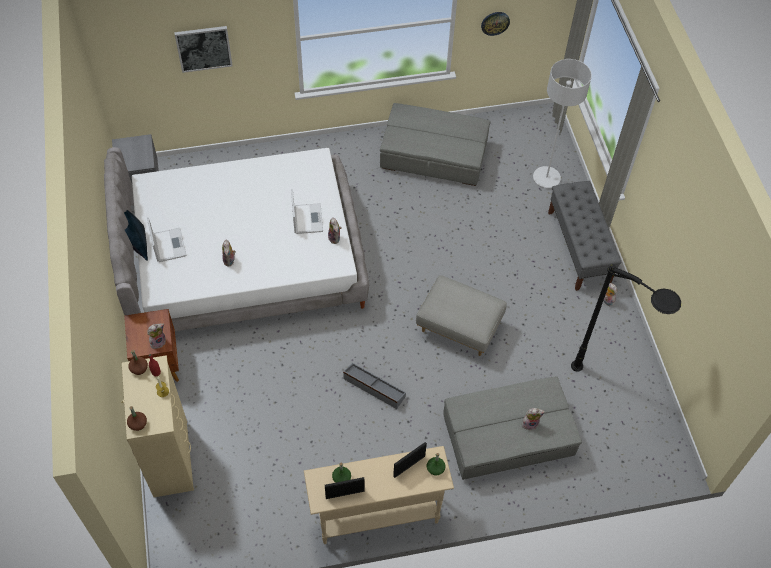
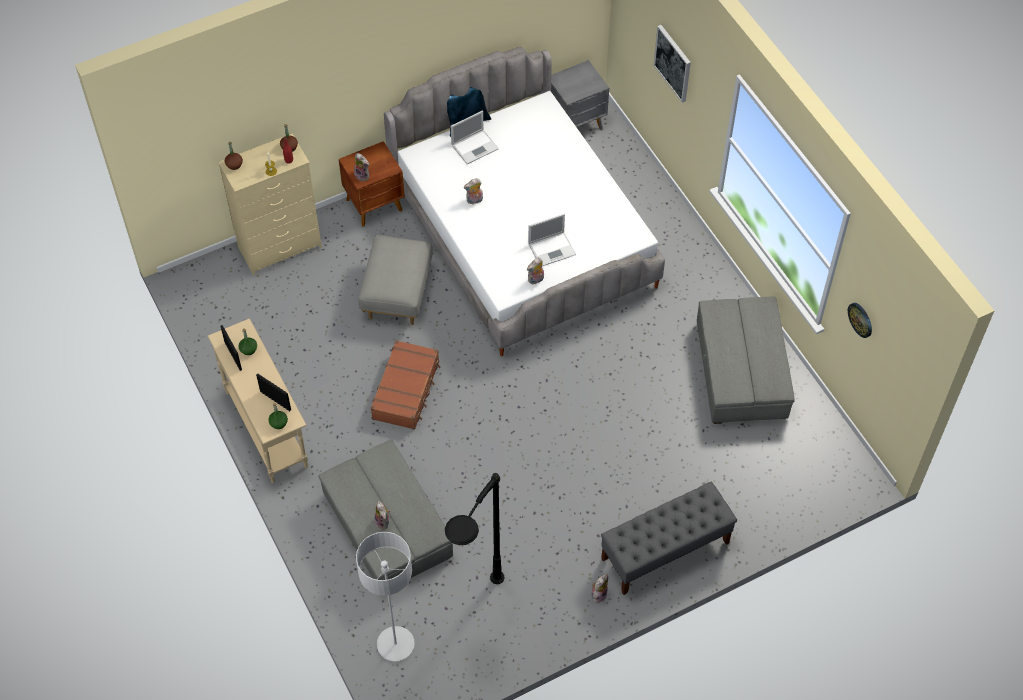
camera: 75 degrees right, 0 degrees up
grey storage box [343,363,406,409] -> brown suitcase [370,340,441,430]
grey ottoman [416,275,507,356] -> grey ottoman moved to [359,235,433,325]
grey floor lamp [533,59,592,188] -> grey floor lamp moved to [356,532,415,661]

